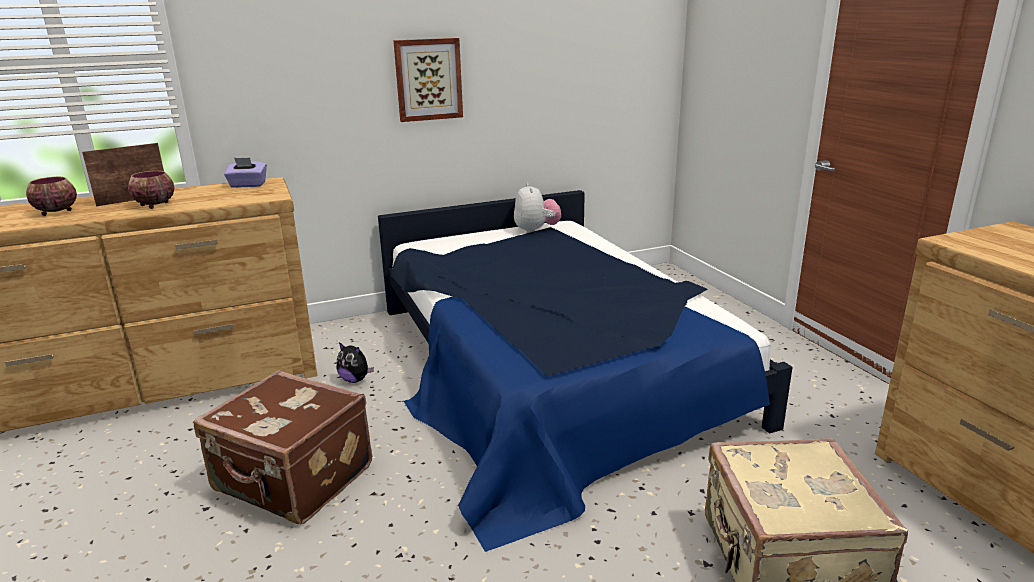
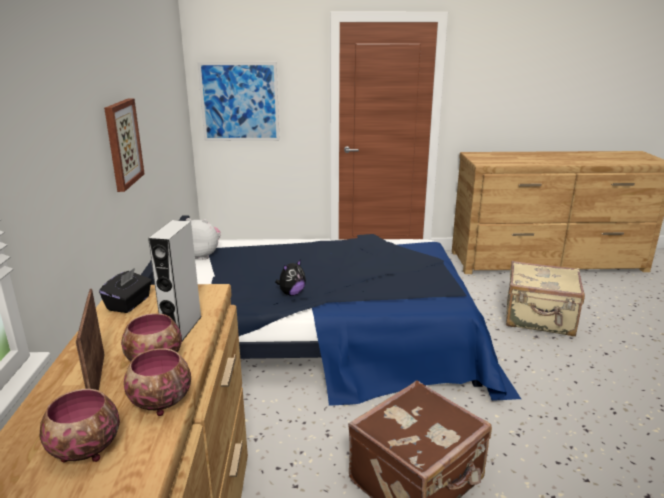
camera: 70 degrees left, 0 degrees up
purple tissue box [224,158,267,188] -> black tissue box [99,268,152,313]
plush toy [337,342,374,383] -> plush toy moved to [275,259,306,296]
none -> bowl [124,348,191,416]
none -> grey speaker [148,220,202,341]
none -> picture [197,62,280,141]

